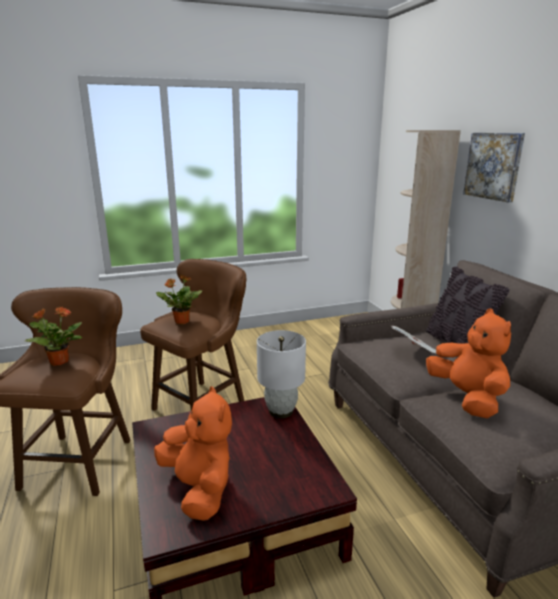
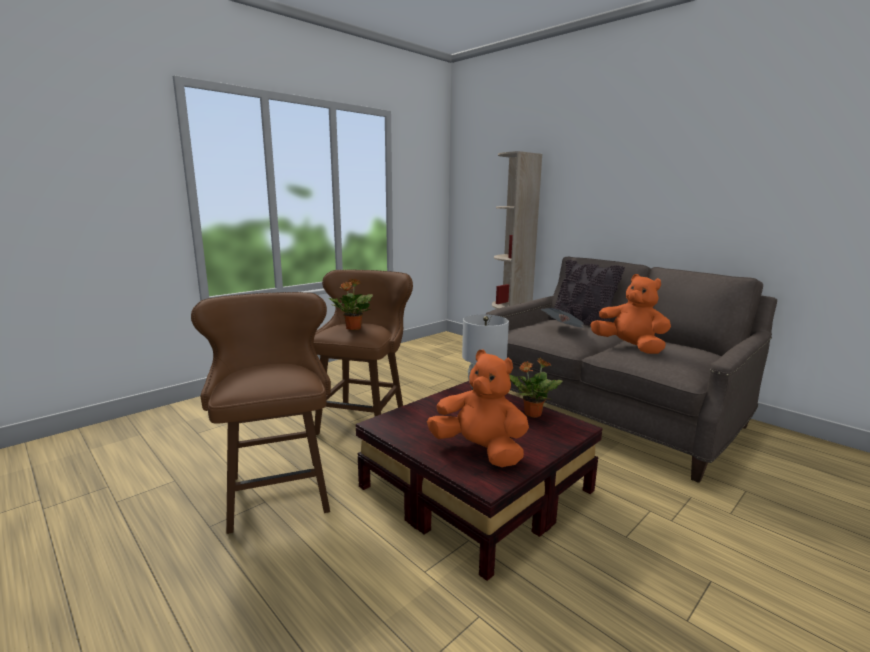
camera: 25 degrees left, 5 degrees down
potted plant [25,307,82,366] -> potted plant moved to [510,358,563,418]
picture [463,133,525,202] -> none

